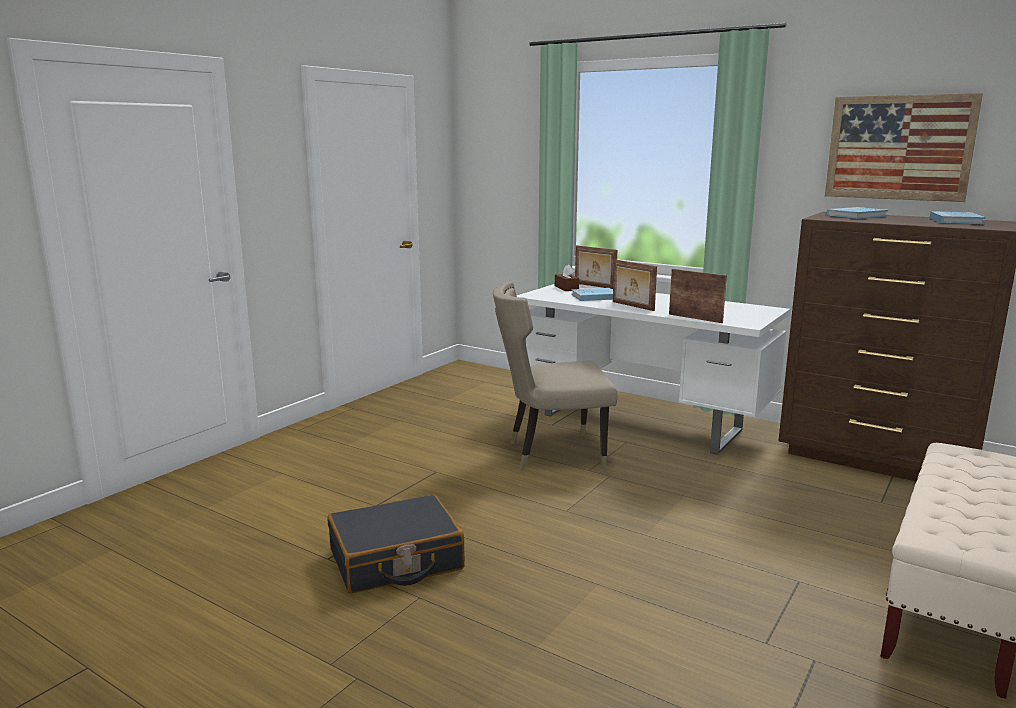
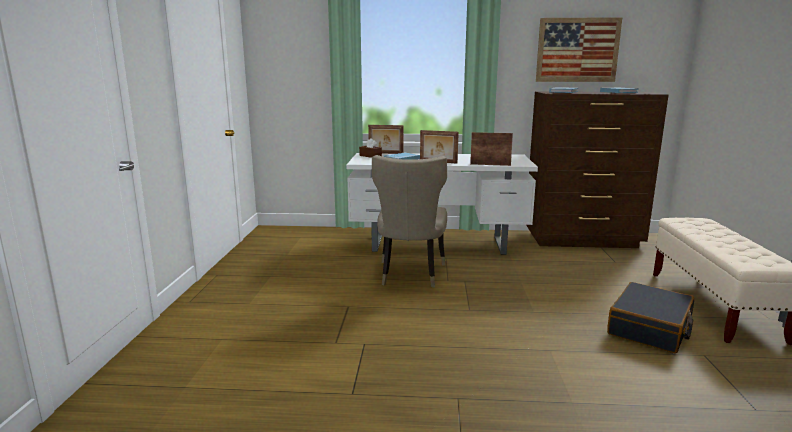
camera: 30 degrees left, 0 degrees up
black suitcase [327,495,465,594] -> black suitcase moved to [607,282,694,353]
beige chair [493,282,618,470] -> beige chair turned 45 degrees counterclockwise [372,155,447,288]

